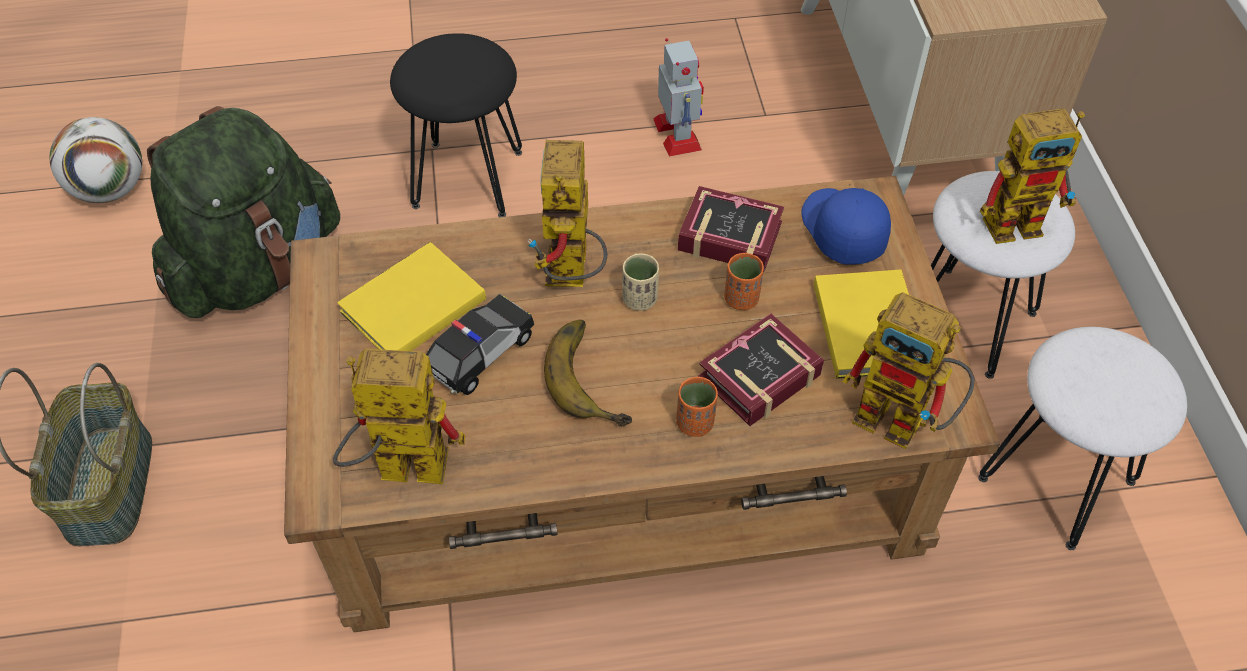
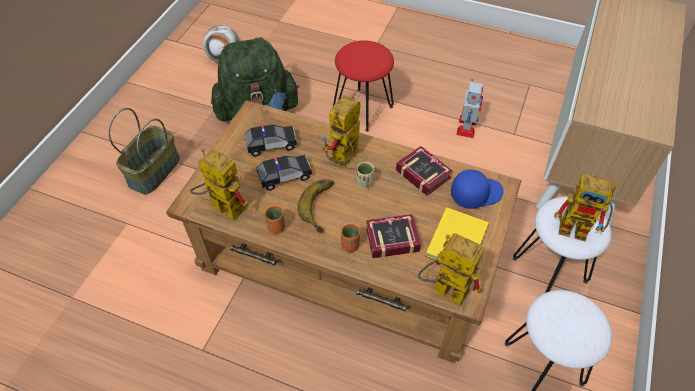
camera: 30 degrees right, 0 degrees up
yellow book [337,242,486,351] -> toy car [244,124,297,156]
black stool [390,33,522,217] -> red stool [333,40,394,132]
orange cup [724,253,764,310] -> orange cup moved to [265,206,285,234]
blue cap [801,188,891,265] -> blue cap turned 60 degrees clockwise [451,169,504,209]
toy robot [842,292,975,449] -> toy robot turned 150 degrees clockwise [418,233,484,306]

